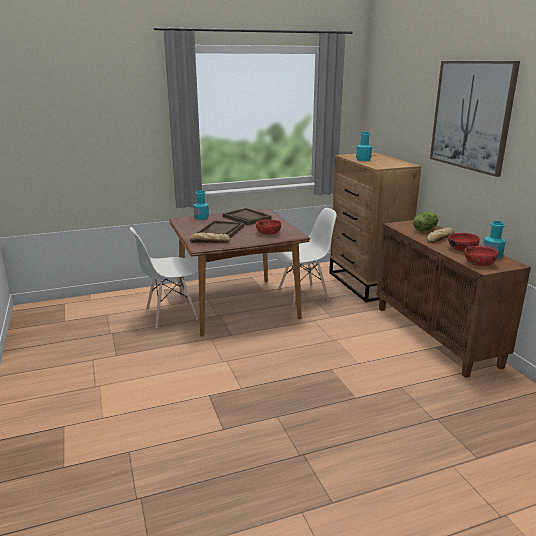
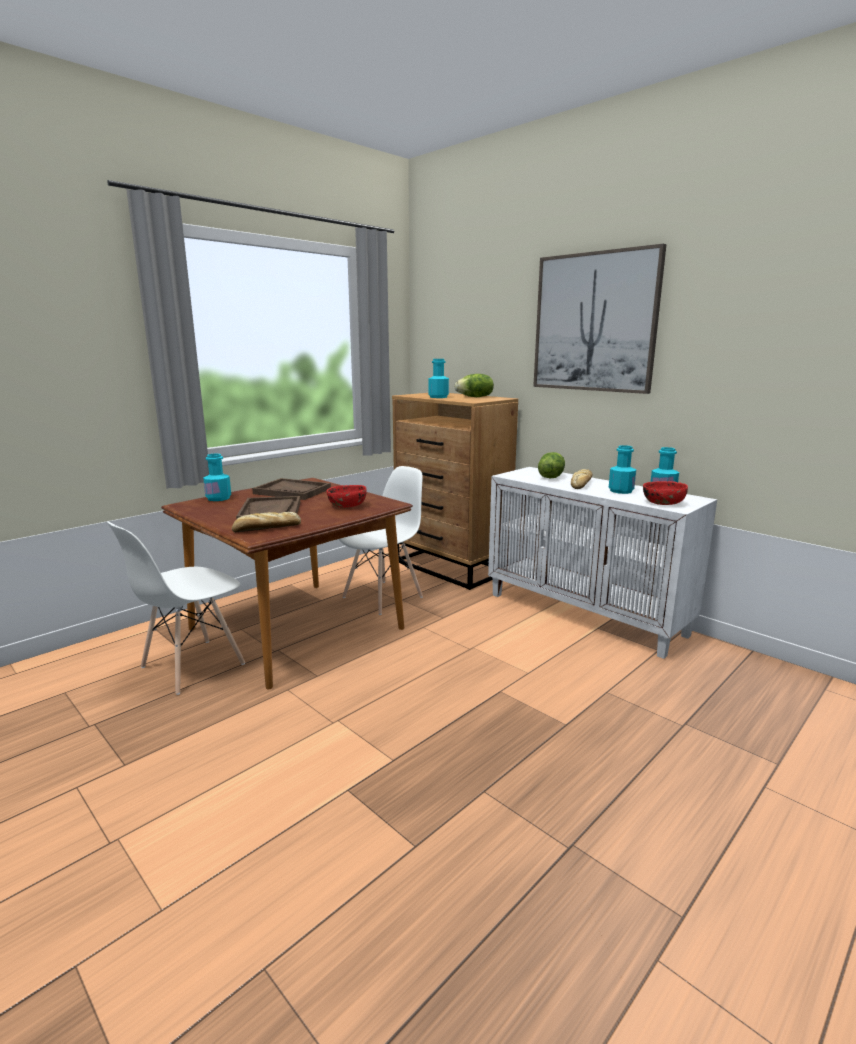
camera: 25 degrees left, 5 degrees down
brown cabinet [376,220,531,378] -> white cabinet [488,467,717,659]
red bowl [448,233,480,251] -> turquoise bottle [609,445,636,494]
none -> lettuce [455,374,494,397]

